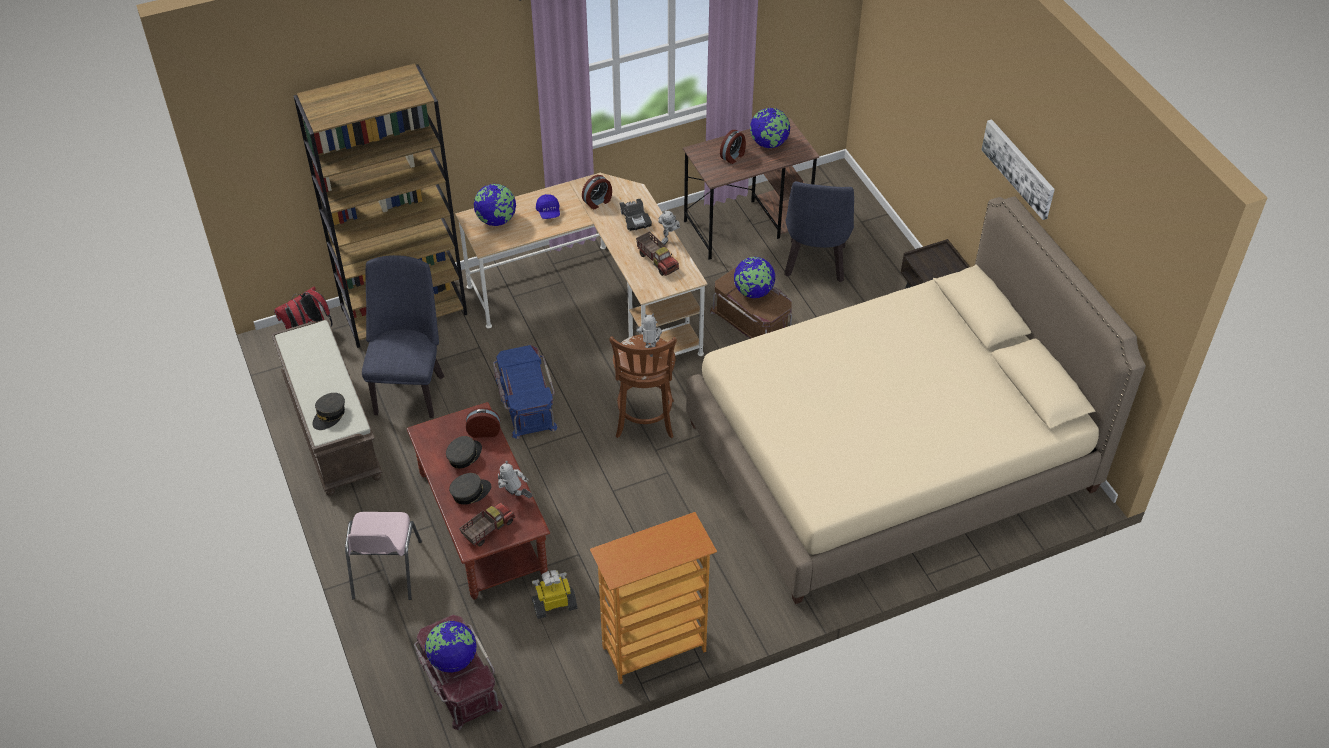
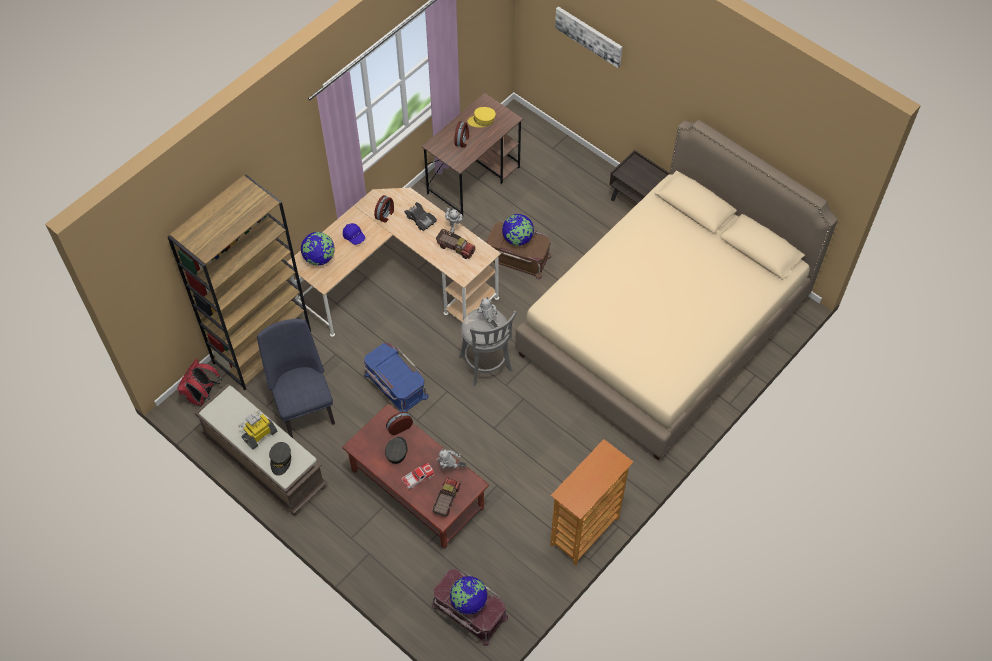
camera: 25 degrees left, 10 degrees up
pink chair [345,512,422,600] -> none
grey cap [449,473,491,505] -> toy car [401,463,434,489]
toy robot [531,570,578,619] -> toy robot moved to [238,410,277,450]
brown stool [609,334,677,438] -> grey stool [459,309,517,386]
globe [750,108,790,148] -> yellow cap [468,107,496,128]
blue chair [784,181,854,282] -> none
picture [981,119,1055,220] -> picture moved to [555,6,622,68]

